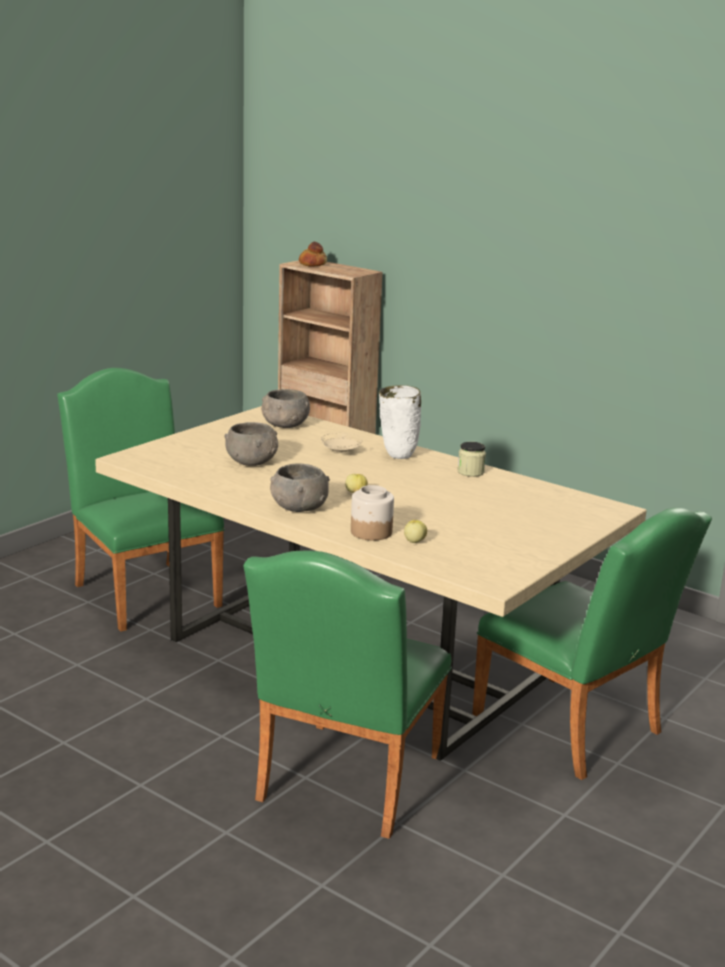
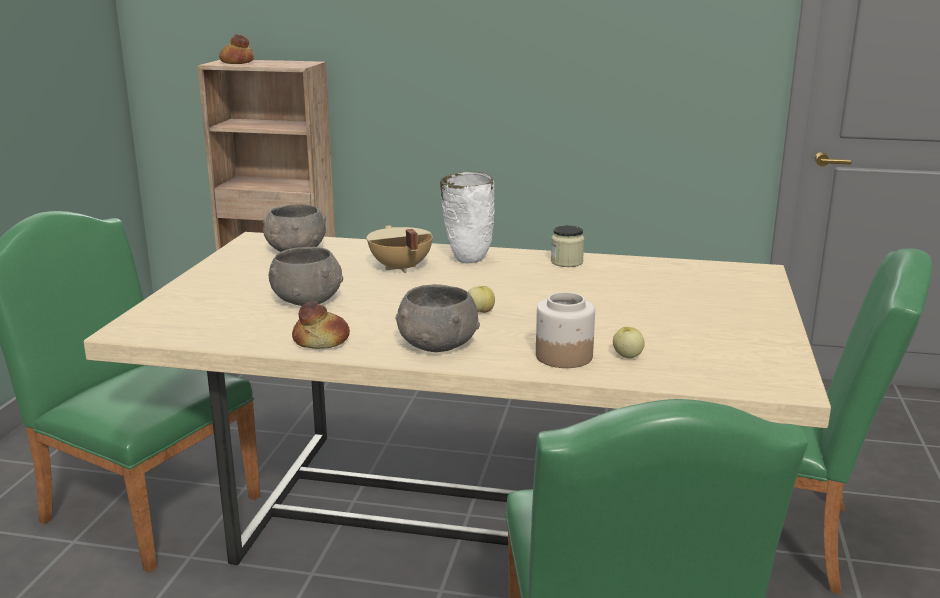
camera: 25 degrees left, 0 degrees up
beige plate [321,433,363,453] -> beige cooking pot [367,225,433,273]
none -> bread [292,301,350,349]

